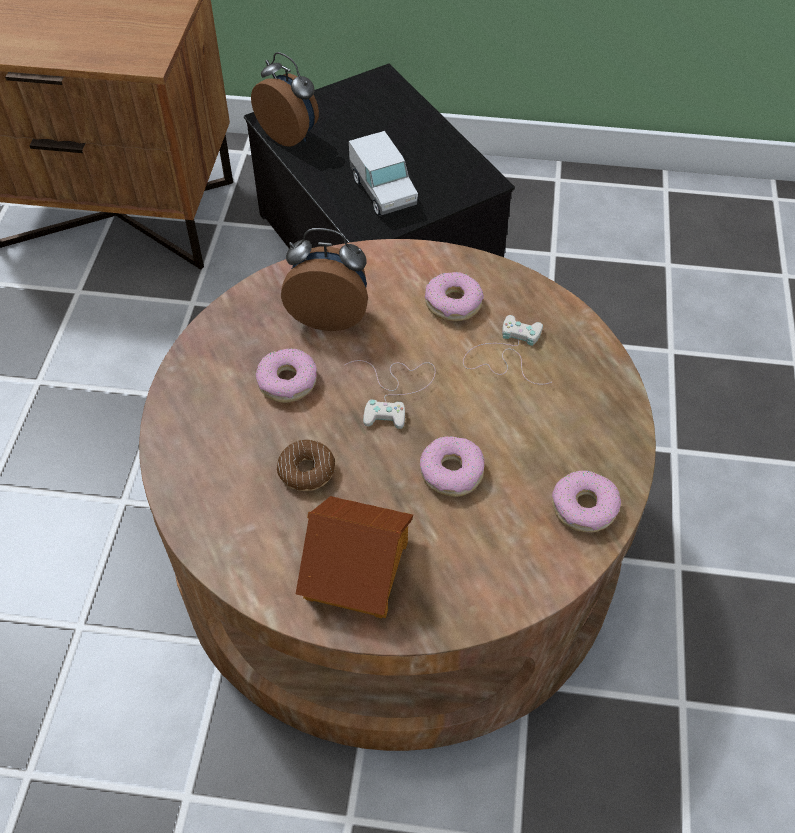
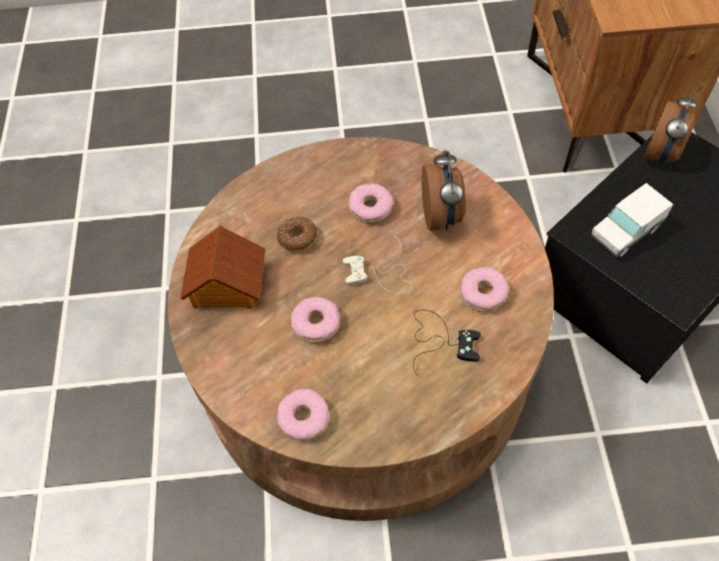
camera: 80 degrees right, 5 degrees up
white game controller [463,315,552,385] -> black game controller [413,310,481,376]

